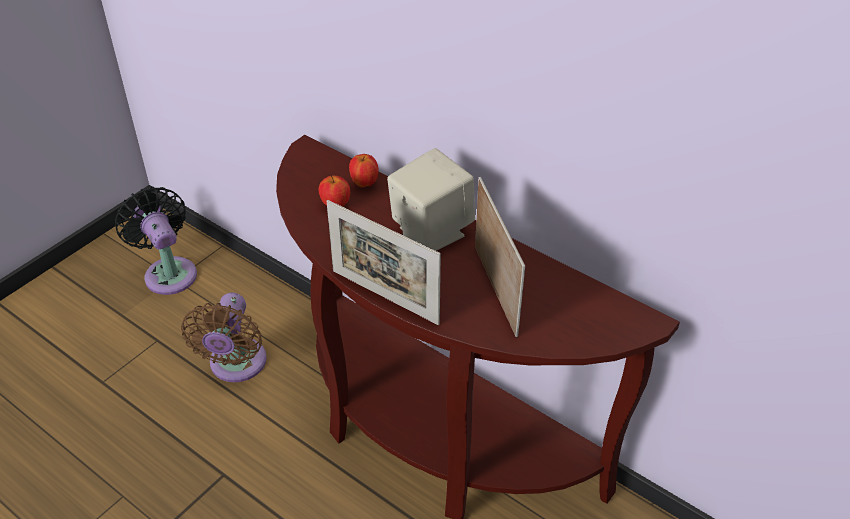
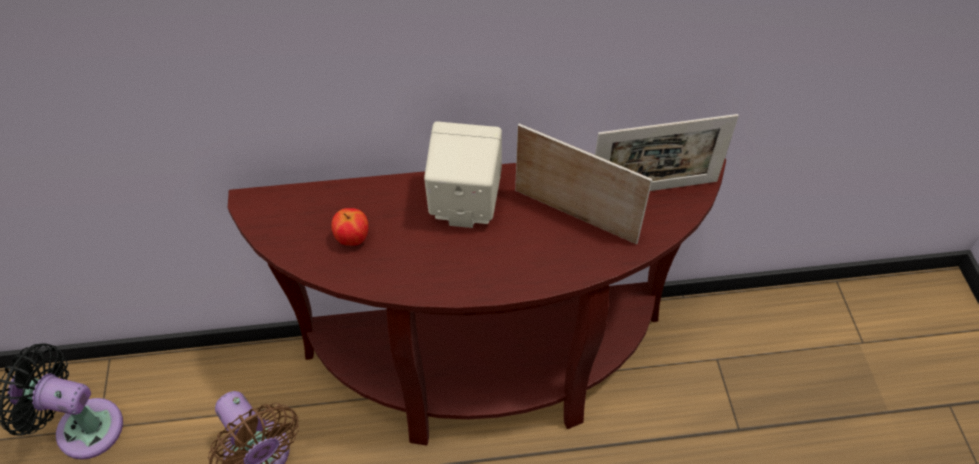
camera: 45 degrees left, 10 degrees up
picture frame [327,200,441,325] -> picture frame moved to [595,114,739,191]
apple [349,154,378,188] -> none

